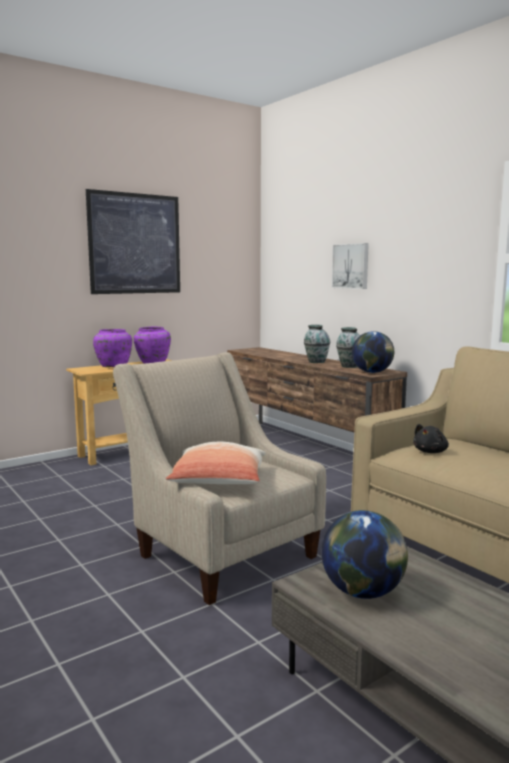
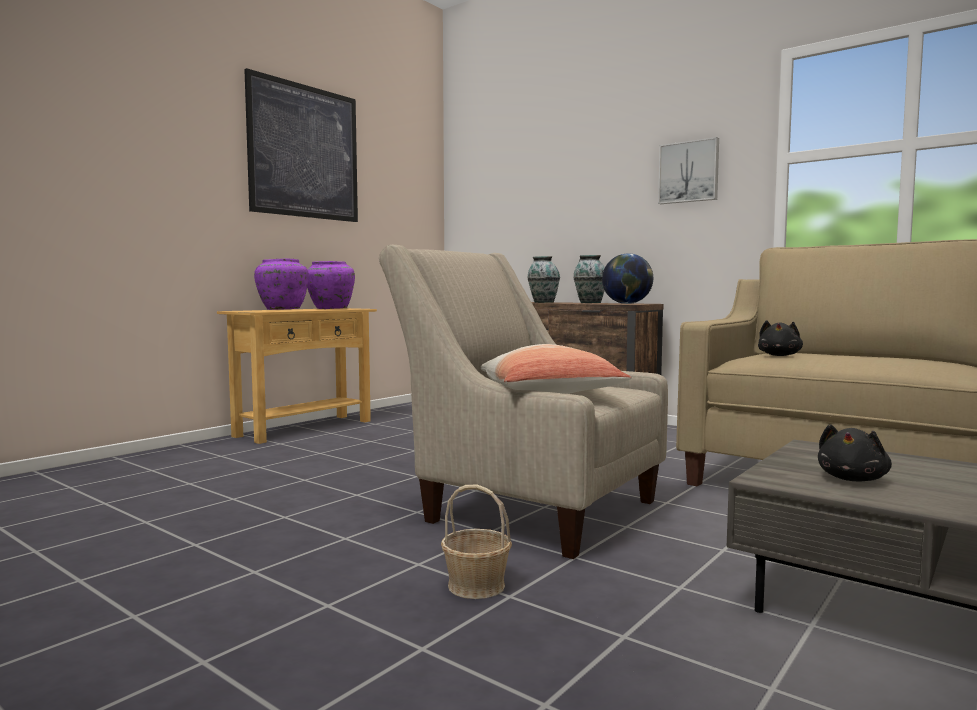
camera: 15 degrees left, 5 degrees down
globe [321,510,408,599] -> black plush toy [818,424,892,481]
picture [332,243,369,289] -> picture moved to [658,137,719,204]
none -> basket [441,485,512,599]

